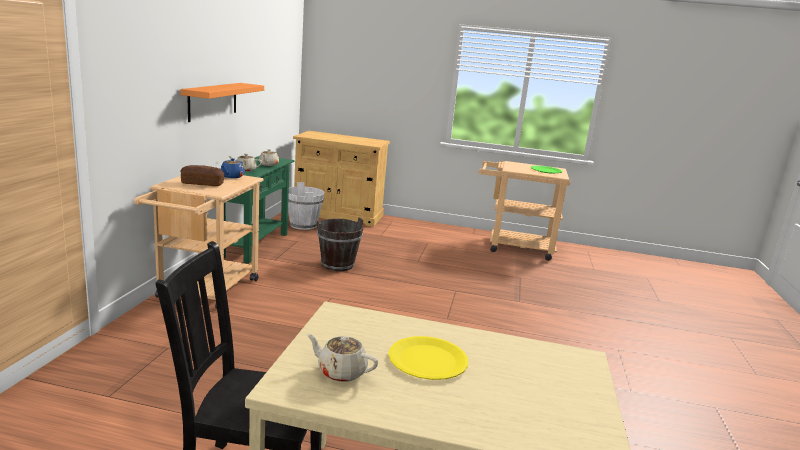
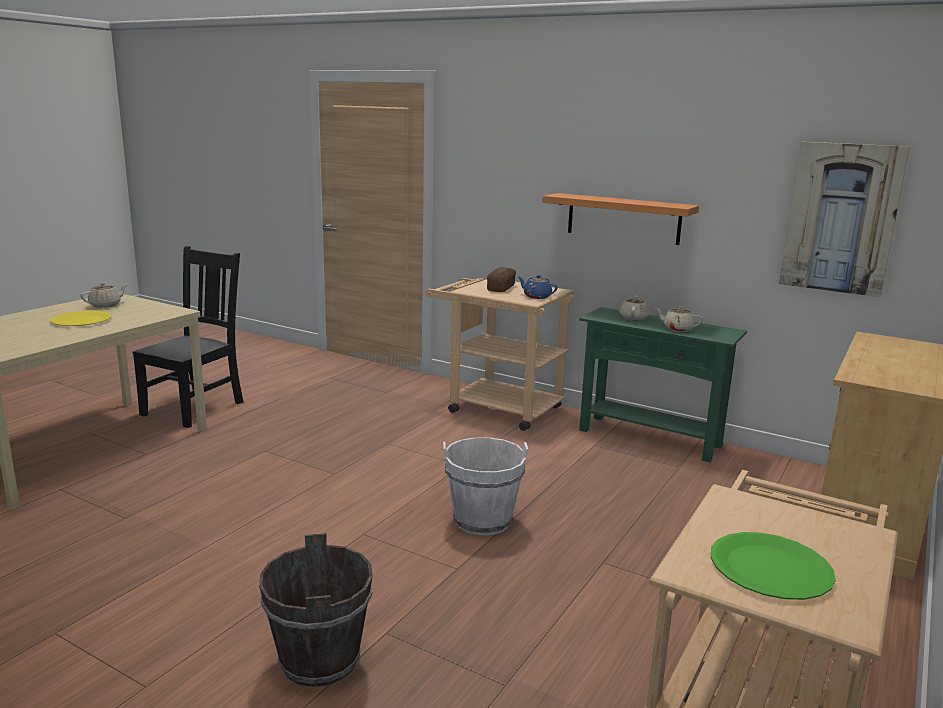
camera: 110 degrees right, 0 degrees up
white bucket [288,182,325,230] -> white bucket moved to [443,437,528,535]
brown bucket [317,217,364,271] -> brown bucket moved to [259,533,373,687]
none -> picture [779,142,910,297]

